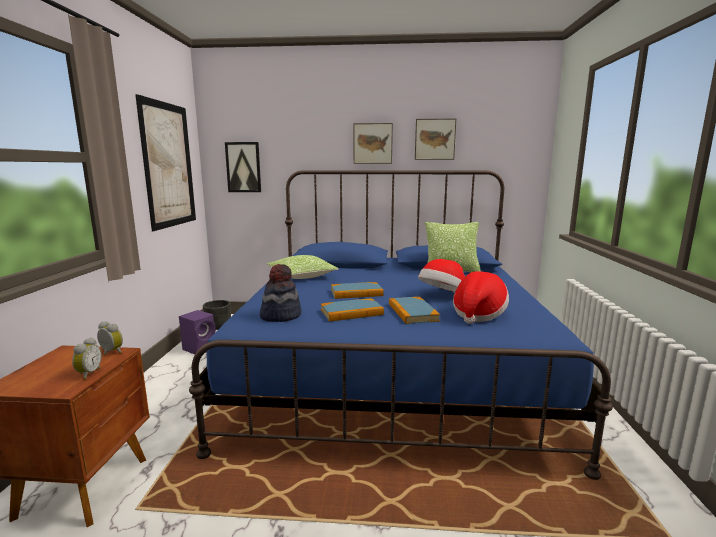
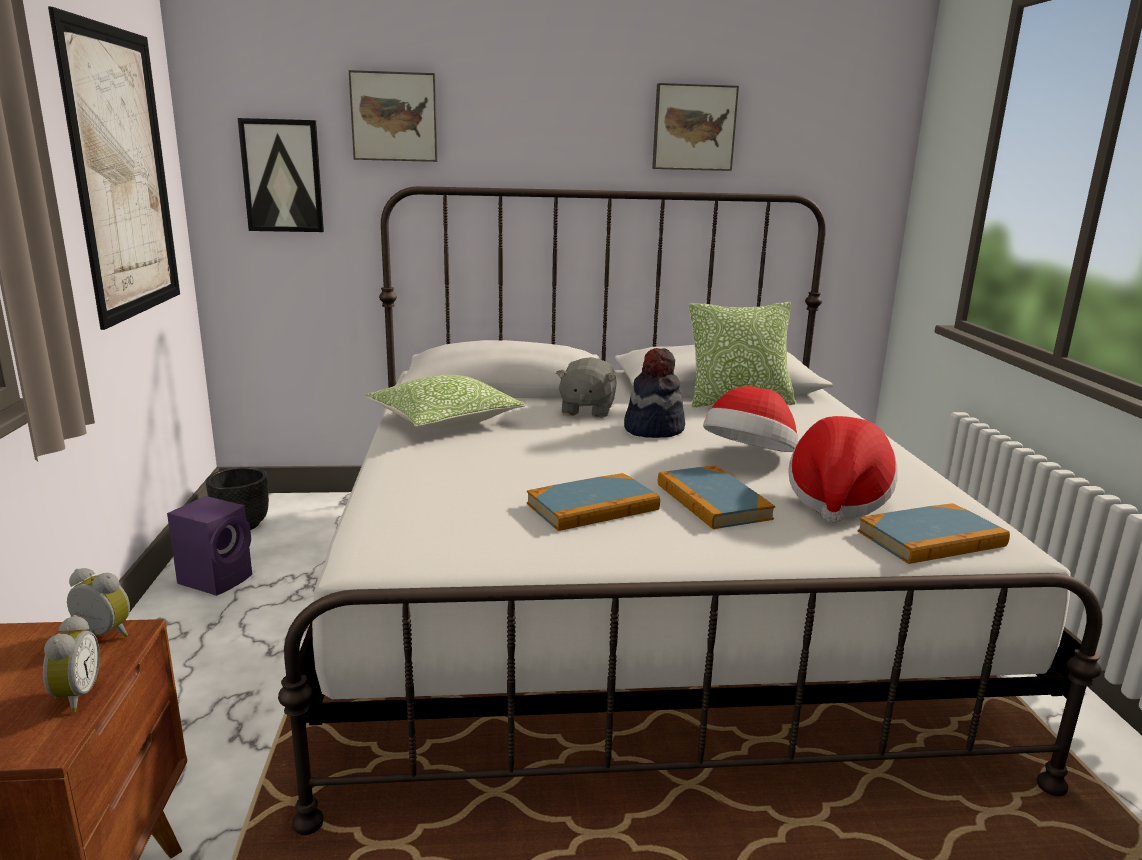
camera: 10 degrees left, 5 degrees up
blue bed [189,170,613,480] -> white bed [278,186,1103,835]
hat [260,264,301,322] -> hat moved to [624,348,685,438]
book [331,282,384,299] -> book moved to [858,503,1010,564]
picture [354,123,393,164] -> picture moved to [349,70,438,162]
none -> grey plush toy [556,357,617,418]

